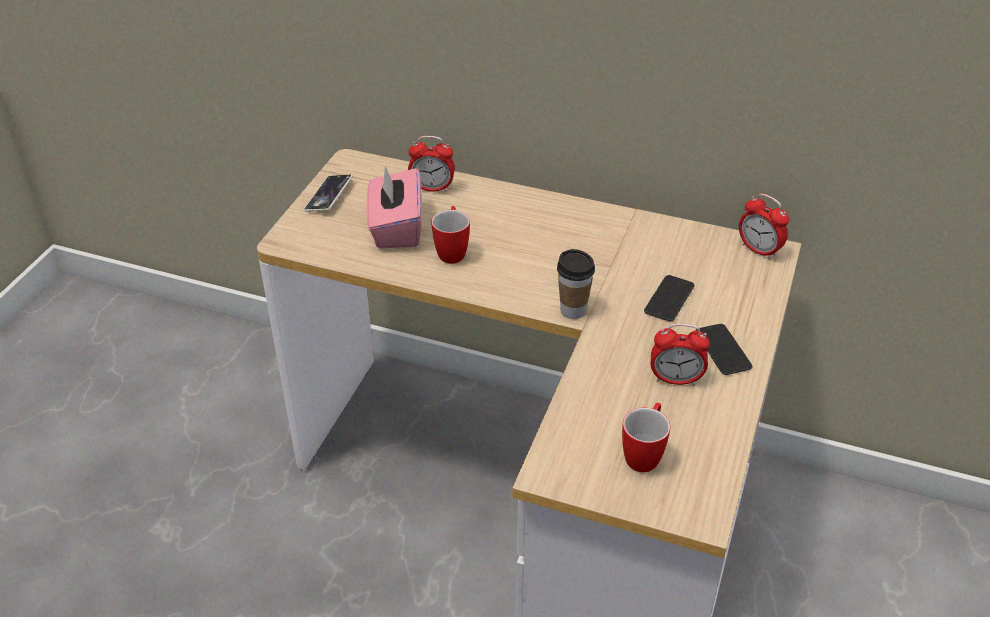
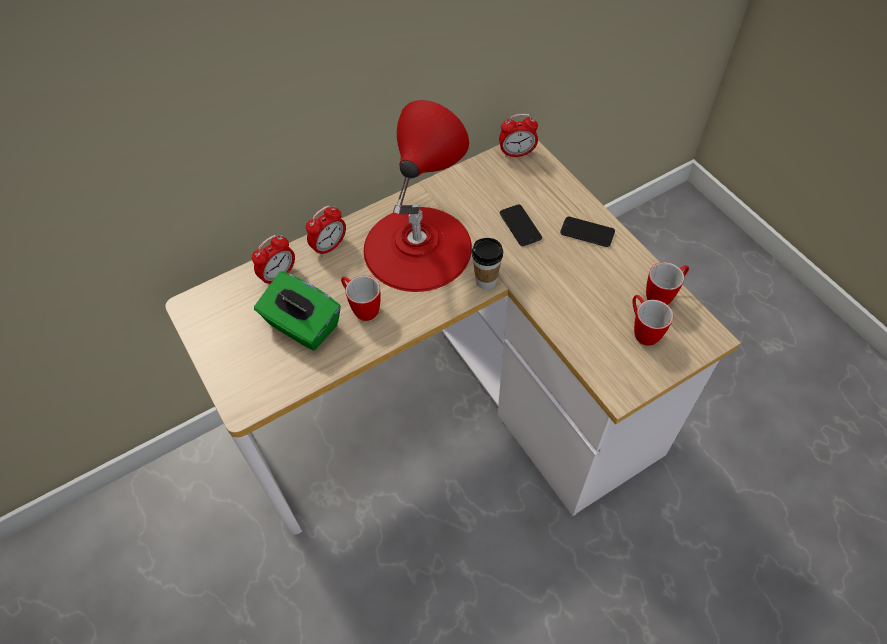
camera: 50 degrees left, 15 degrees up
phone [304,175,353,212] -> none
pink tissue box [366,166,422,248] -> green tissue box [254,271,341,351]
alarm clock [651,323,710,385] -> alarm clock moved to [306,205,346,257]
none -> red table lamp [364,100,472,292]
none -> mug [646,262,689,305]

